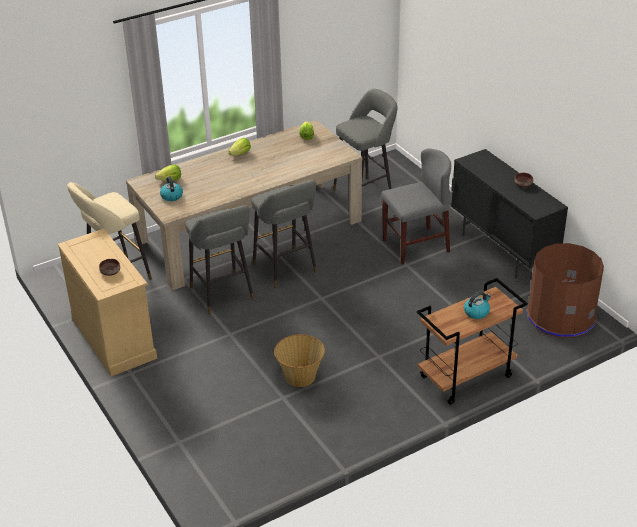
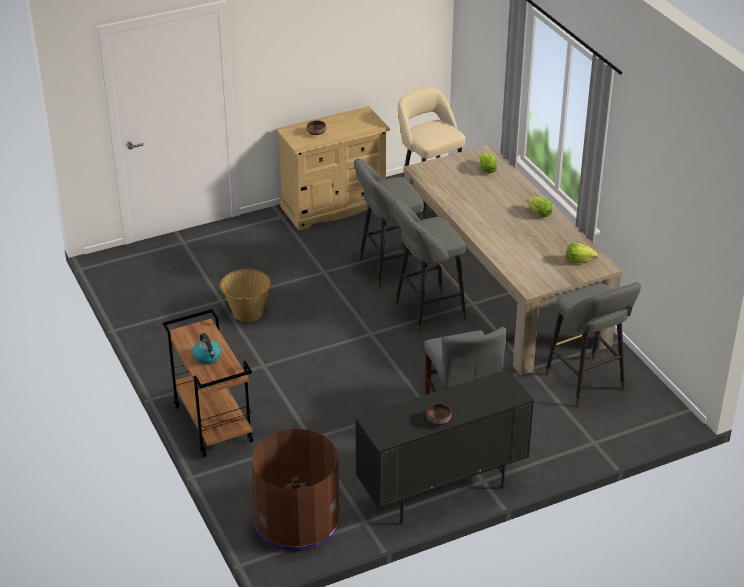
camera: 95 degrees right, 0 degrees up
kettle [160,177,183,201] -> none

